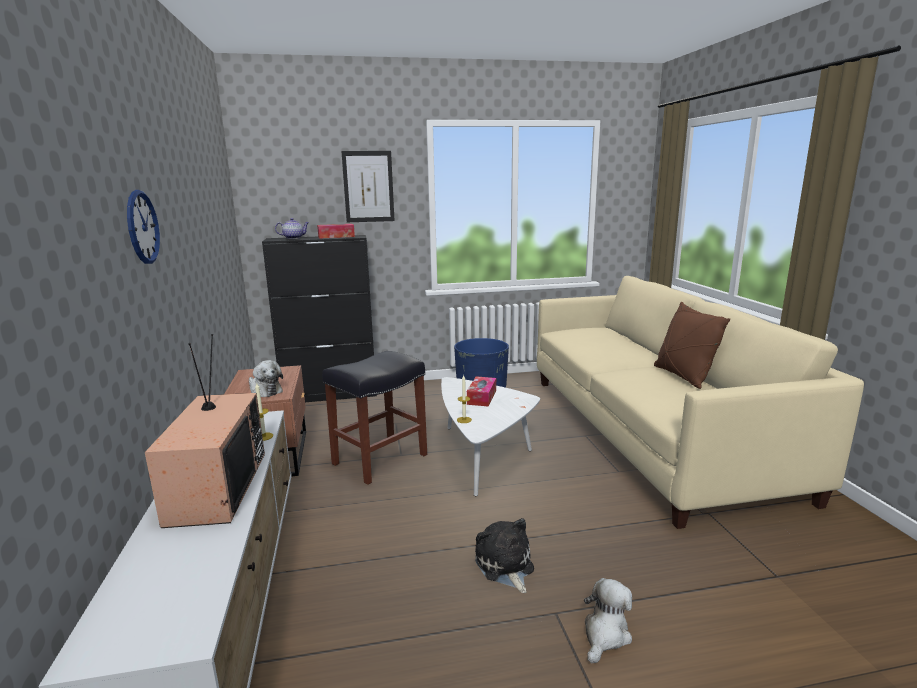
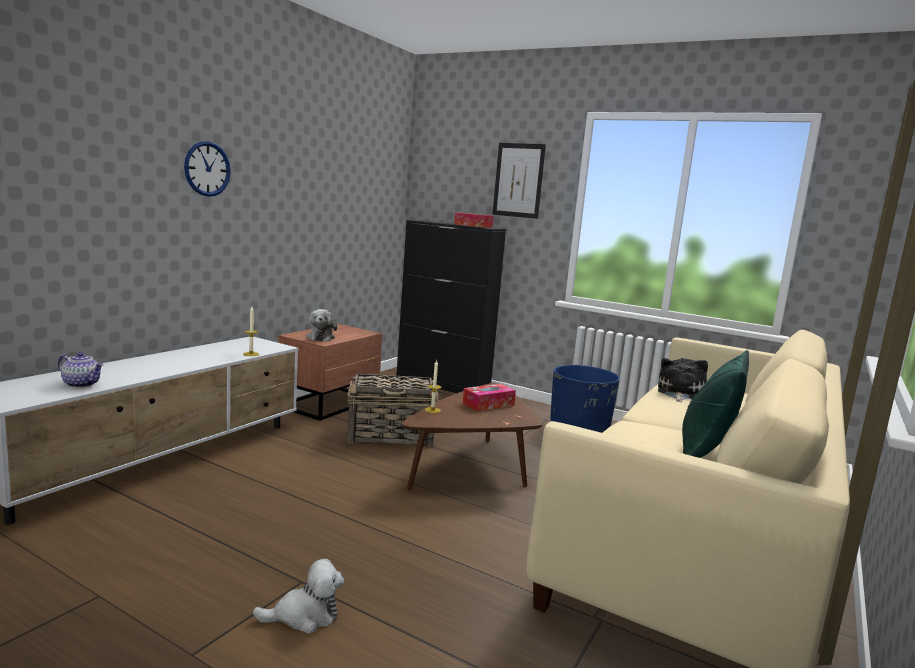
camera: 40 degrees right, 5 degrees down
television [145,334,265,528] -> none
teapot [275,218,309,239] -> teapot moved to [58,352,104,388]
black stool [322,351,427,485] -> basket [347,374,439,447]
white coffee table [441,377,540,496] -> brown coffee table [402,383,543,490]
plush toy [475,518,534,593] -> plush toy moved to [658,358,708,402]
brown pillow [654,302,730,389] -> green pillow [682,350,749,458]

